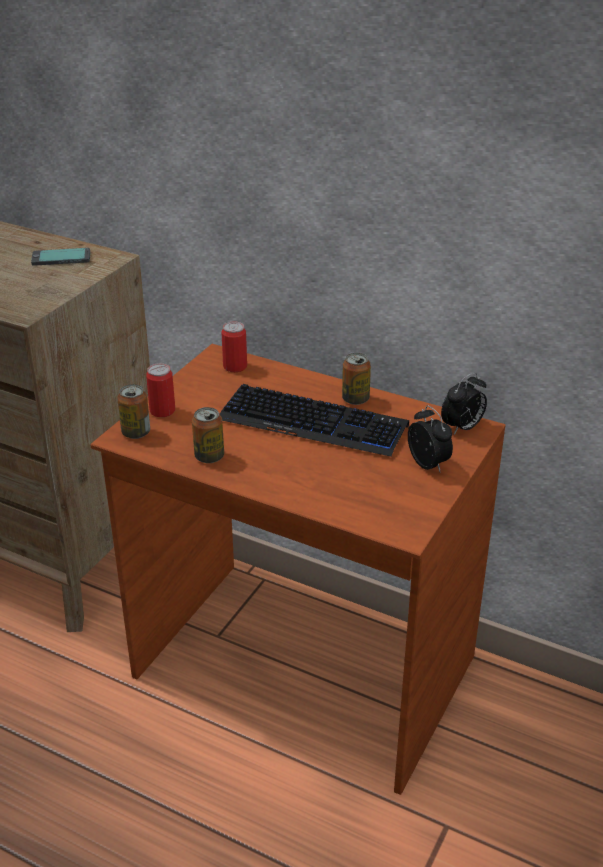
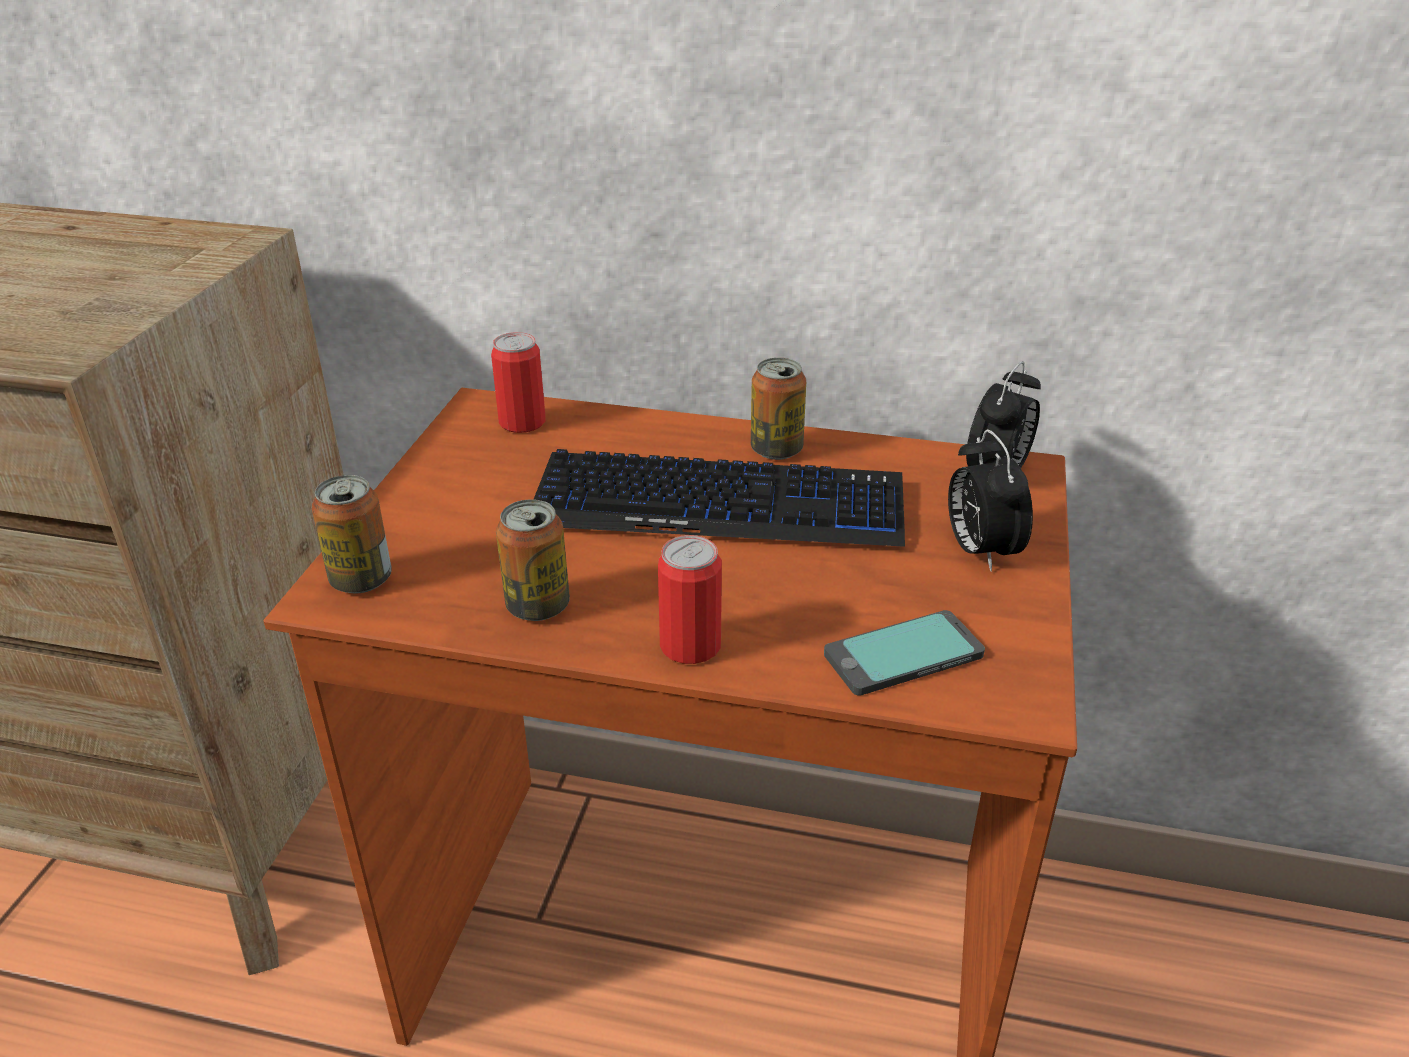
camera: 15 degrees left, 0 degrees up
phone [31,248,90,266] -> phone moved to [824,610,985,696]
can [146,363,175,417] -> can moved to [658,535,722,664]
alarm clock [408,405,453,472] -> alarm clock turned 150 degrees counterclockwise [948,429,1033,572]

